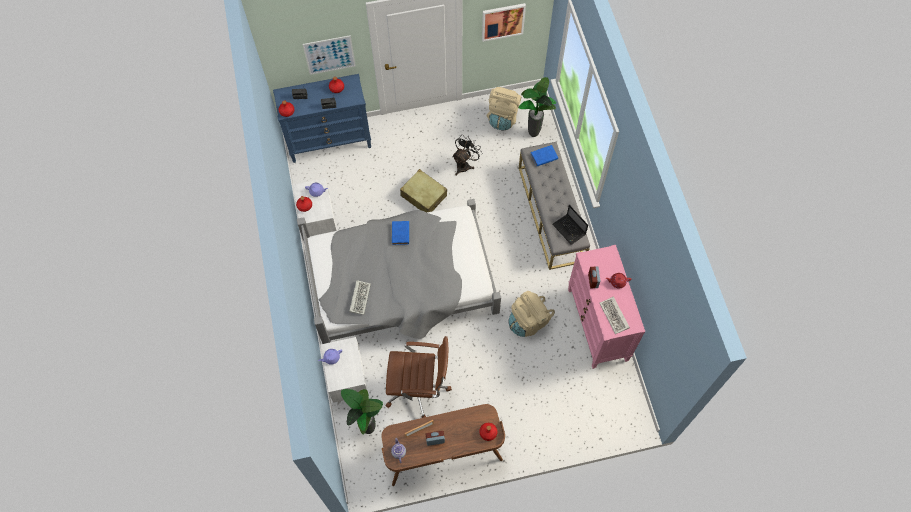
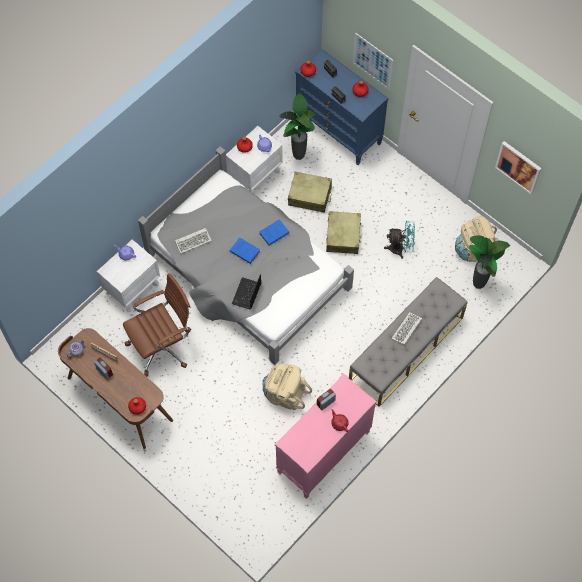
camera: 55 degrees right, 0 degrees up
potted plant [341,389,383,434] -> potted plant moved to [279,94,316,160]
brown office chair [385,336,452,418] -> brown office chair turned 90 degrees counterclockwise [123,273,191,377]
black fan [452,134,482,176] -> turquoise fan [384,221,415,259]
blue book [531,145,558,166] -> blue book moved to [230,237,260,264]
laptop [552,205,588,245] -> laptop moved to [232,274,261,309]
keyboard [599,296,630,334] -> keyboard moved to [391,312,422,345]
none -> beige suitcase [288,172,332,213]

